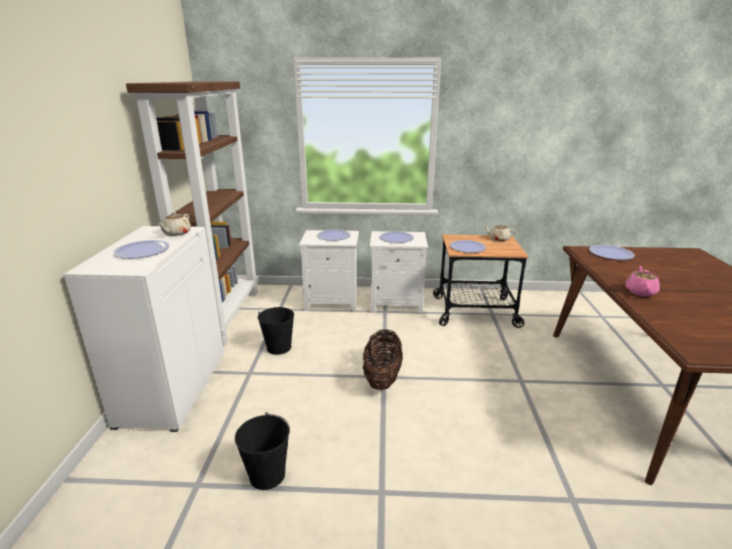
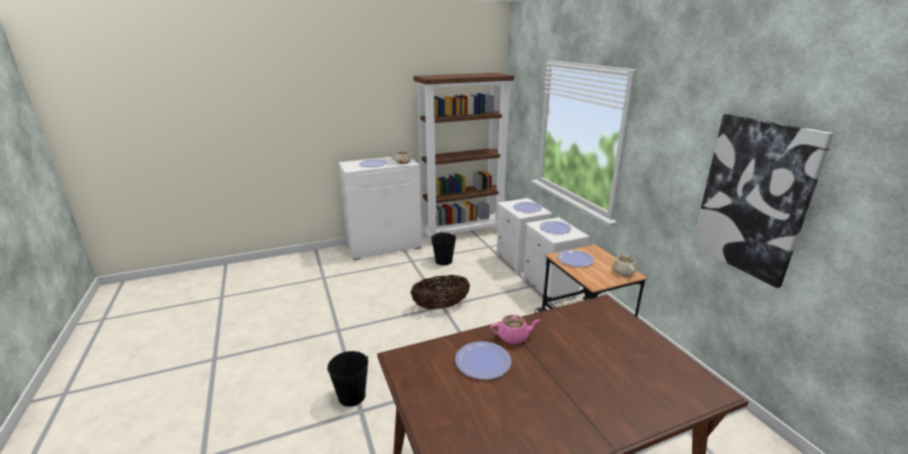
camera: 65 degrees right, 0 degrees up
black bucket [235,412,290,490] -> black bucket moved to [327,351,368,407]
plate [589,245,635,260] -> plate moved to [455,341,511,380]
none -> picture [692,114,834,288]

